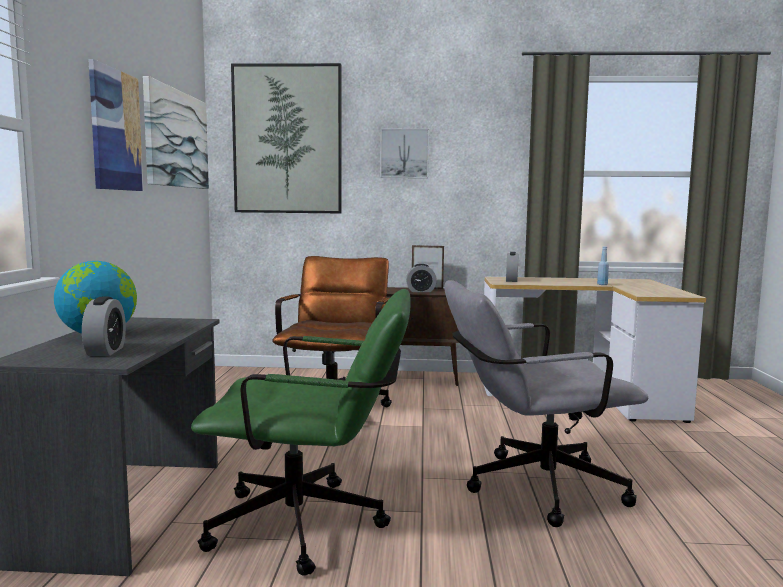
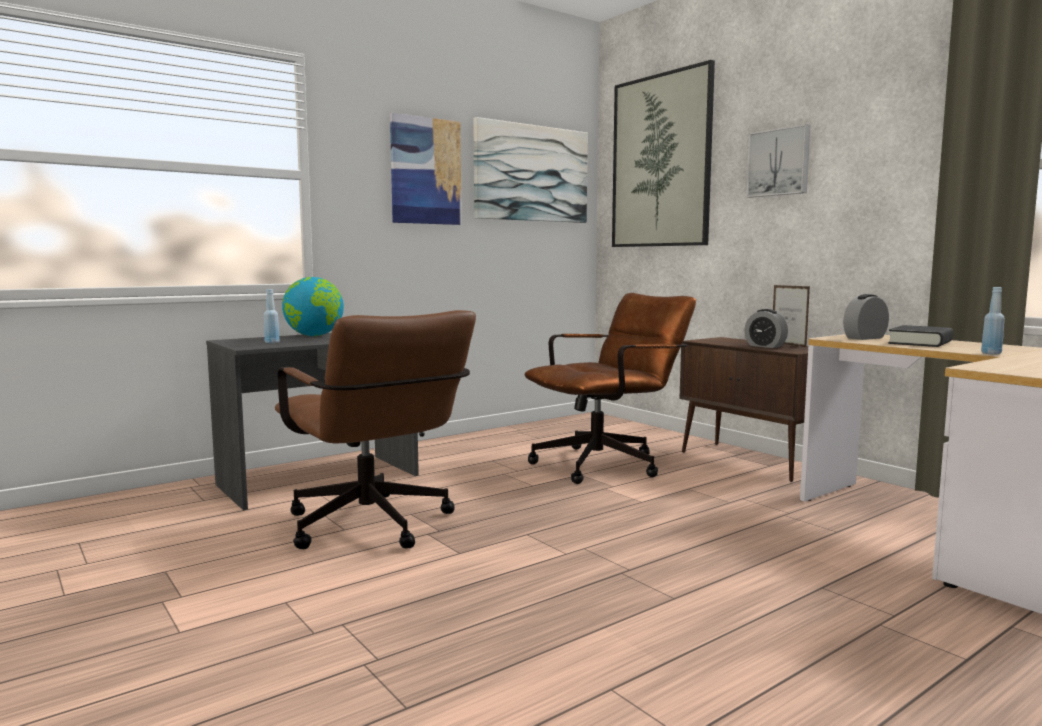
camera: 50 degrees right, 0 degrees up
alarm clock [82,297,126,356] -> blue bottle [264,289,280,343]
green office chair [191,289,411,576] -> brown office chair [275,310,476,549]
grey office chair [444,280,648,527] -> none
none -> black book [888,325,953,347]

